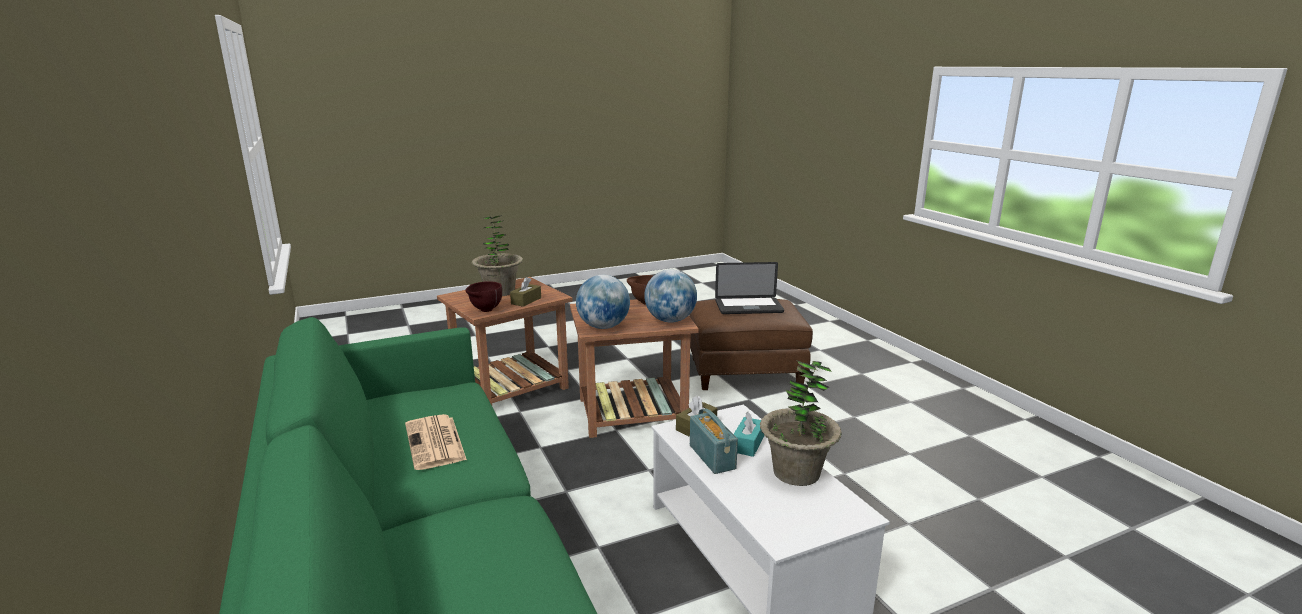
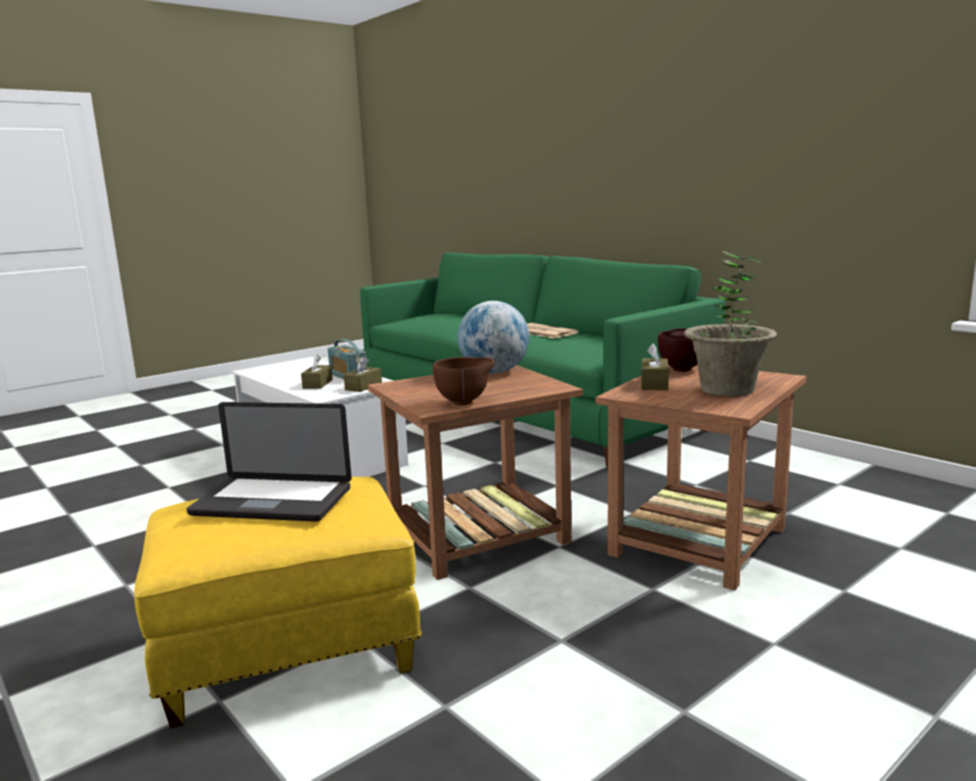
camera: 165 degrees right, 5 degrees down
globe [644,269,697,322] -> none
brown ottoman [689,298,813,390] -> yellow ottoman [134,477,422,728]
laptop [715,262,784,314] -> laptop turned 150 degrees counterclockwise [186,402,352,522]
turquoise tissue box [734,412,764,457] -> brown tissue box [301,354,333,389]
potted plant [760,361,842,486] -> none

